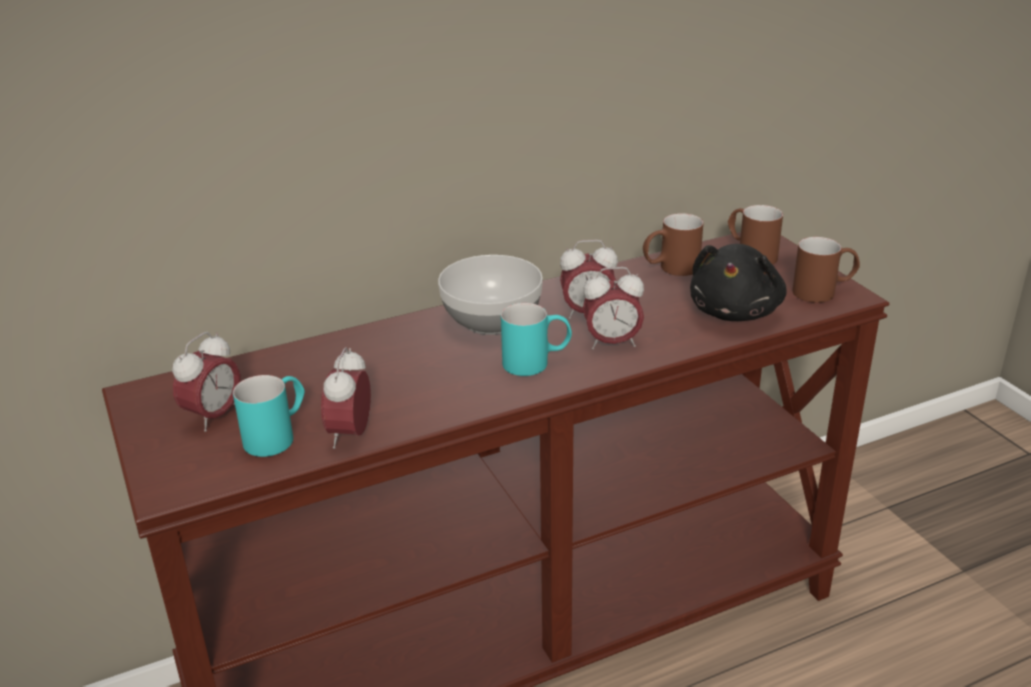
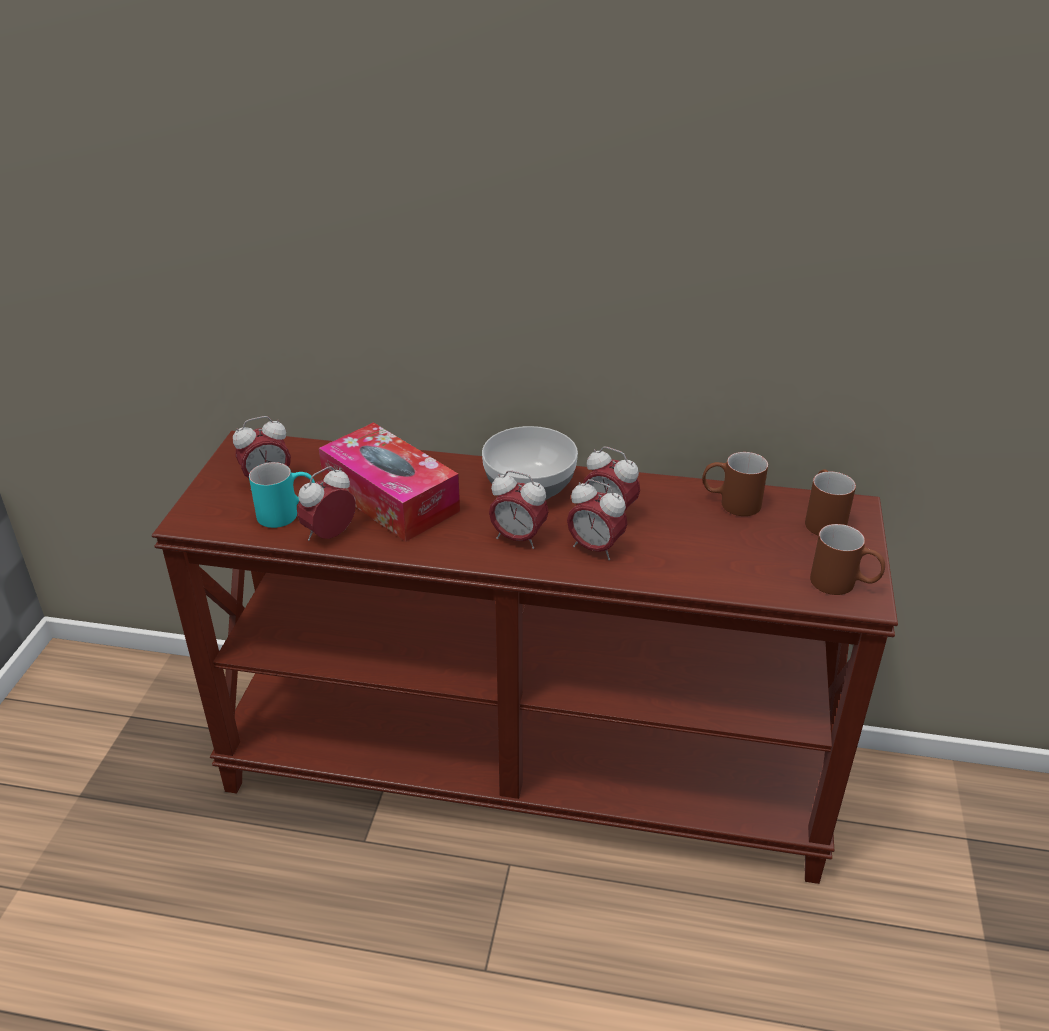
camera: 35 degrees right, 5 degrees up
turquoise mug [501,303,572,376] -> alarm clock [489,470,549,549]
black plush toy [690,244,787,321] -> none
none -> tissue box [319,422,460,542]

